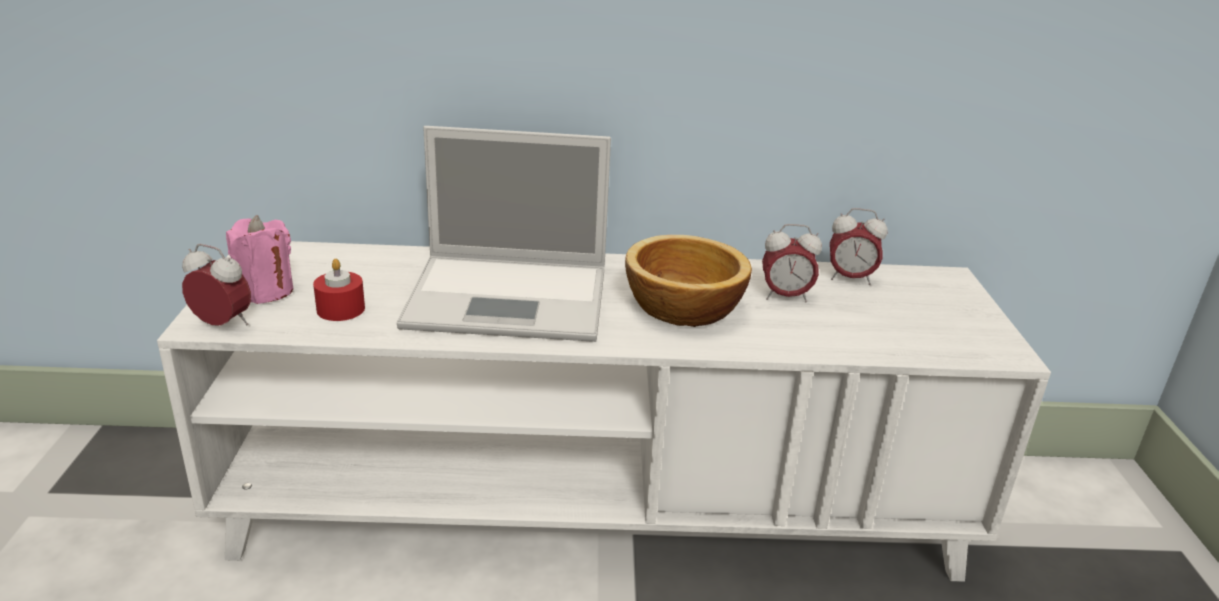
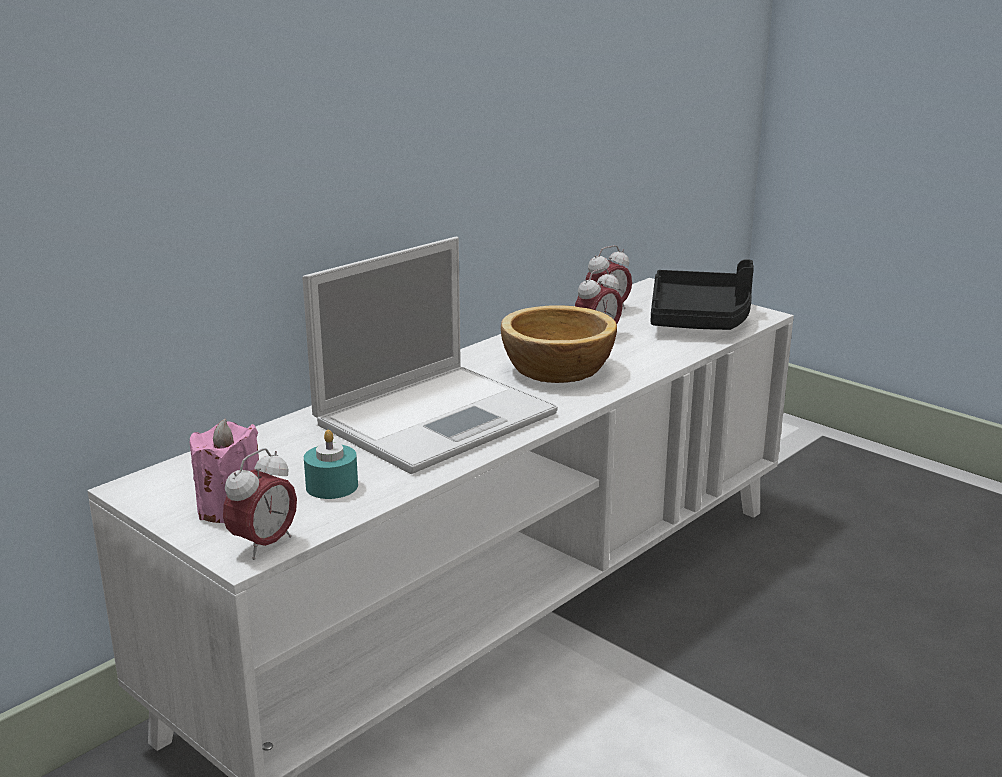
camera: 45 degrees left, 5 degrees down
alarm clock [182,244,251,326] -> alarm clock turned 150 degrees clockwise [223,448,297,560]
red candle [313,259,365,321] -> turquoise candle [304,430,358,499]
none -> black tray [651,259,754,330]

